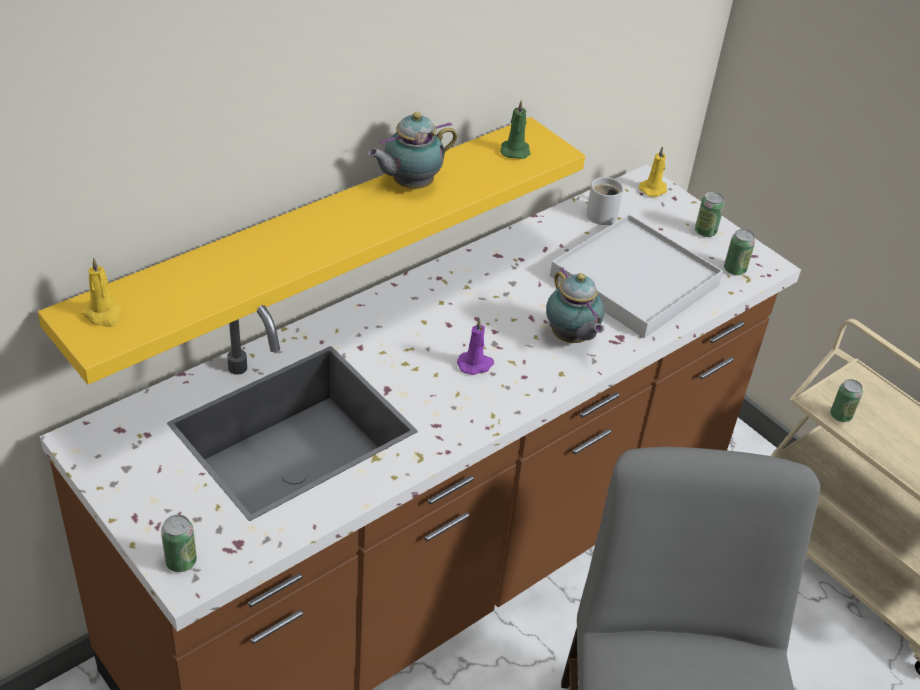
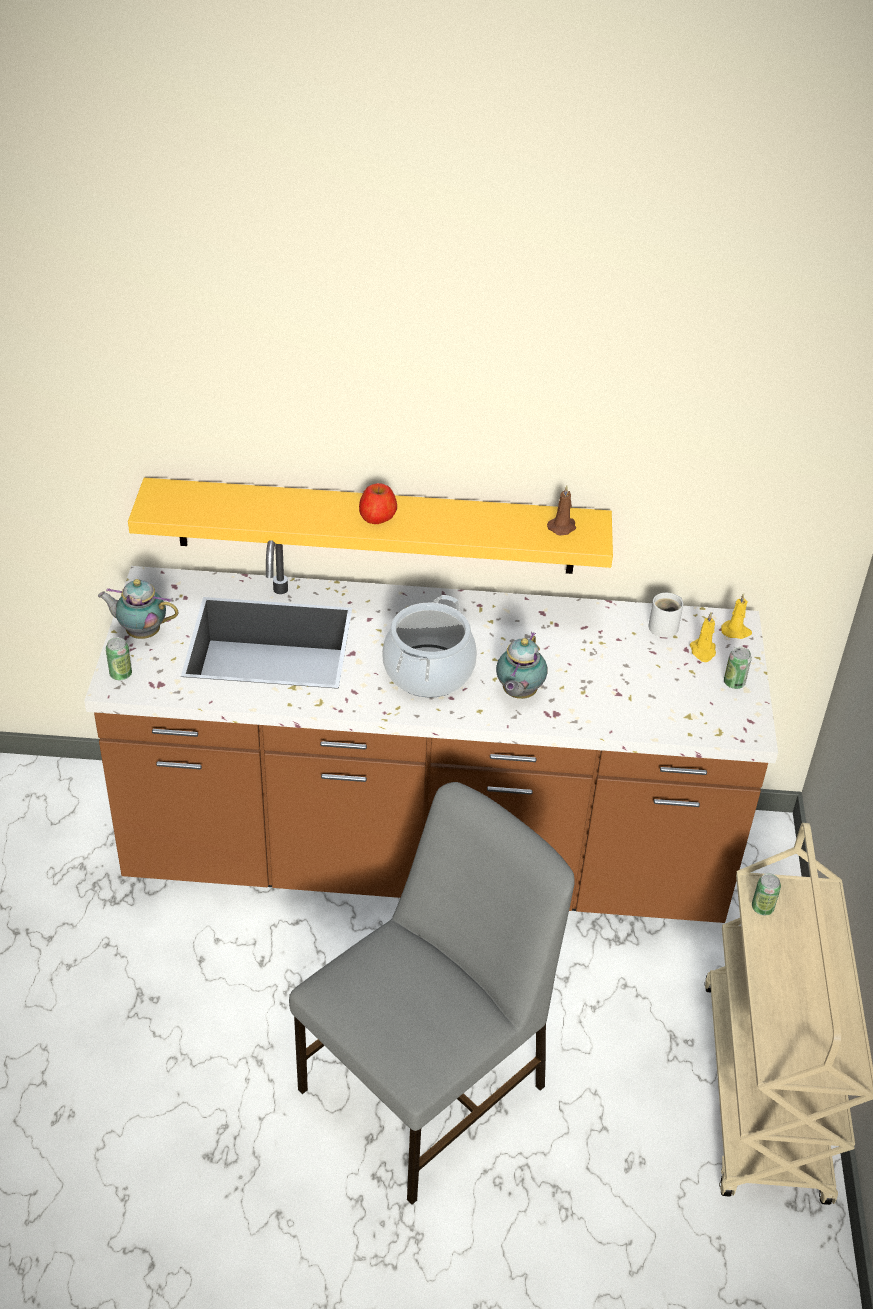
camera: 45 degrees right, 0 degrees up
yellow candle [81,258,122,327] -> yellow candle moved to [690,613,716,662]
teapot [368,112,457,189] -> teapot moved to [98,579,179,639]
purple candle [457,319,494,375] -> cooking pot [382,595,477,698]
green candle [500,99,531,159] -> brown candle [547,485,576,536]
white tray [550,214,723,338] -> none
can [724,229,755,275] -> none
none -> apple [359,483,397,524]

